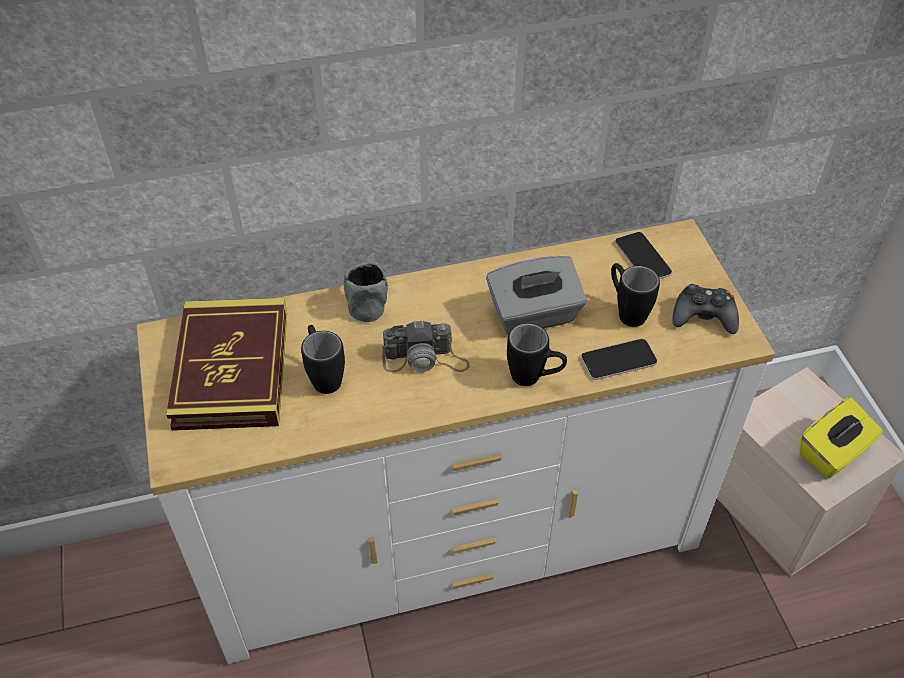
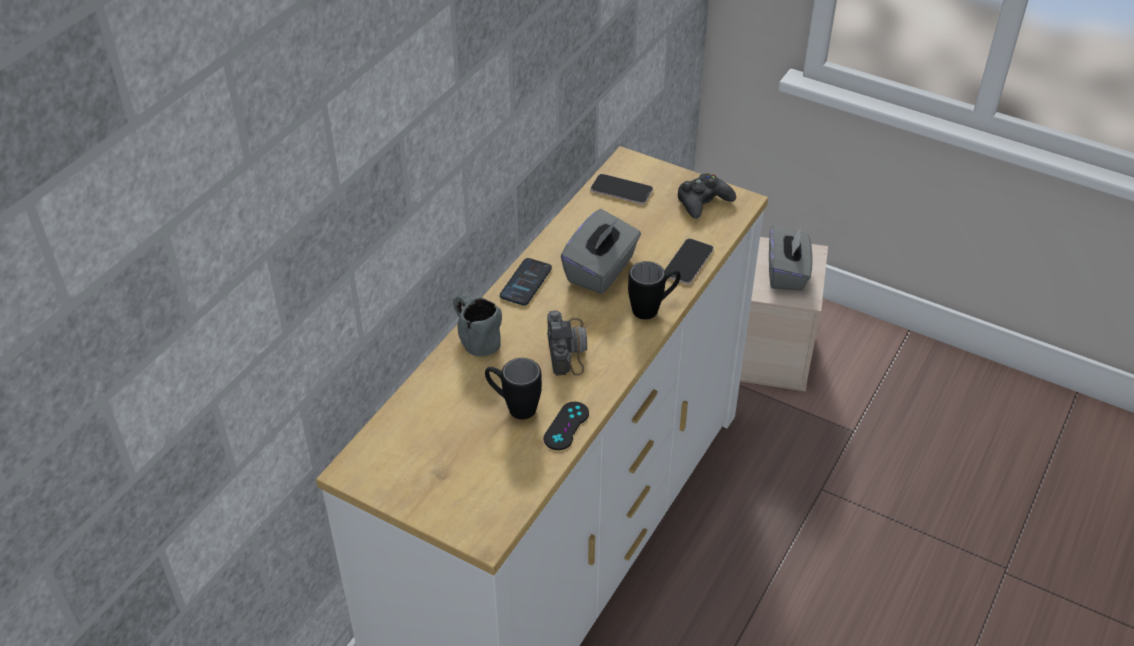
camera: 45 degrees left, 5 degrees down
book [166,298,287,431] -> none
camera [382,320,469,372] -> camera turned 45 degrees counterclockwise [547,310,587,376]
black mug [611,263,660,327] -> none
yellow tissue box [799,397,883,478] -> grey tissue box [769,225,812,291]
none -> phone [500,258,552,305]
none -> black game controller [544,402,589,450]

